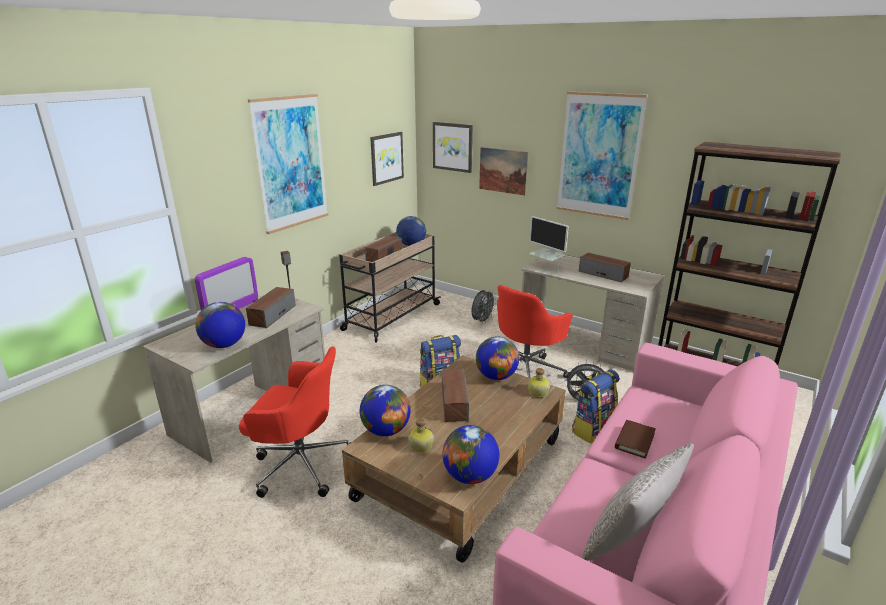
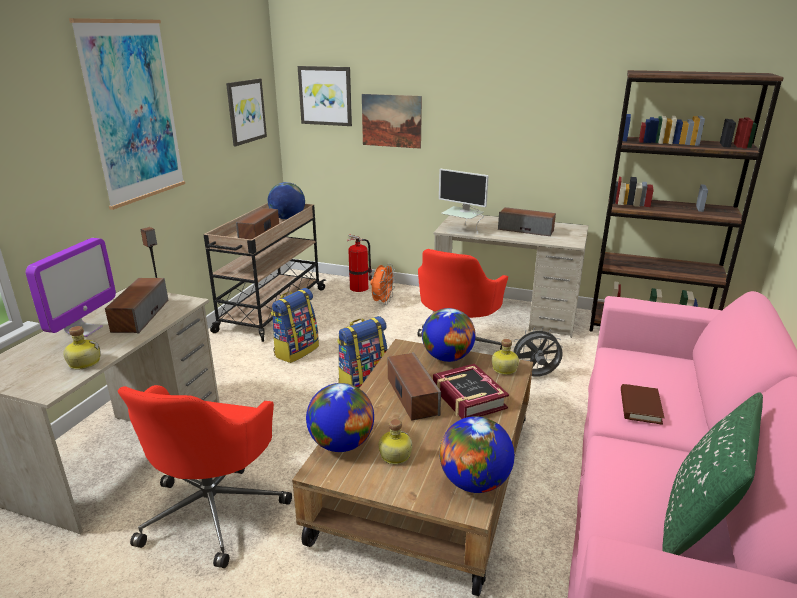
camera: 15 degrees left, 0 degrees up
globe [195,302,245,348] -> bottle [63,326,101,370]
red office chair [239,347,351,498] -> red office chair turned 105 degrees clockwise [118,385,292,568]
grey fan [472,290,496,324] -> orange fan [370,264,396,305]
picture [557,92,648,220] -> none
backpack [572,369,619,444] -> backpack moved to [271,288,319,363]
grey pillow [582,443,694,561] -> green pillow [662,392,763,555]
none -> fire extinguisher [347,234,373,292]
none -> book [433,364,509,419]

